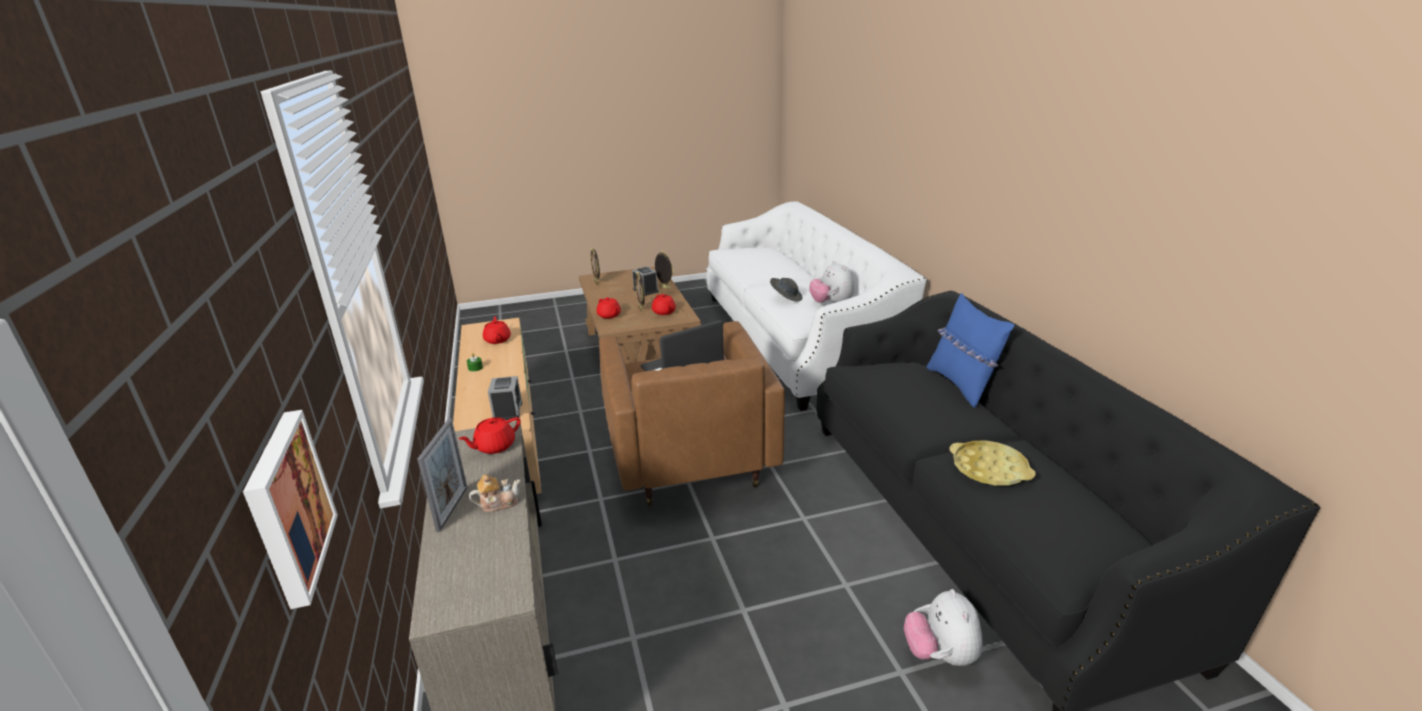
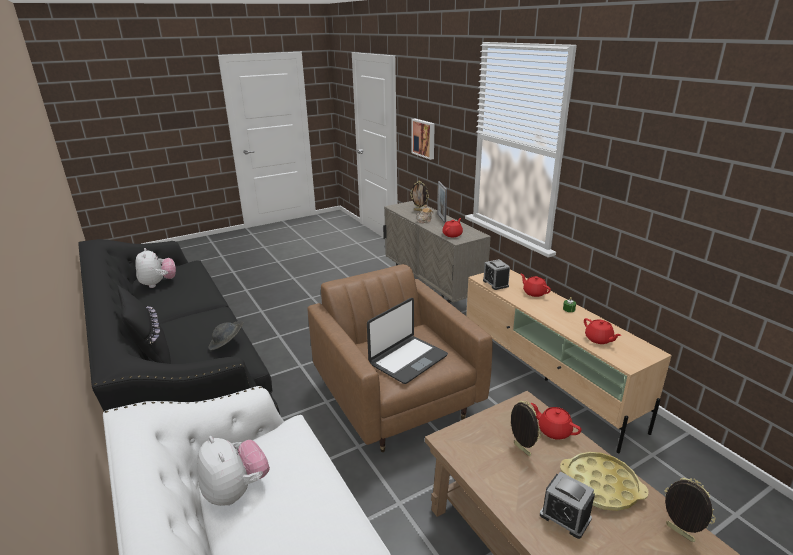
camera: 165 degrees right, 0 degrees up
red teapot [652,294,676,315] -> red teapot moved to [521,274,551,297]
picture frame [655,251,674,289] -> picture frame moved to [410,181,429,211]
grey hat [770,278,802,302] -> grey hat moved to [208,321,244,350]
plush toy [904,589,983,666] -> plush toy moved to [136,248,176,288]
blue pillow [926,293,1014,408] -> black pillow [117,285,171,364]
yellow tray [949,441,1036,486] -> yellow tray moved to [560,452,648,511]

